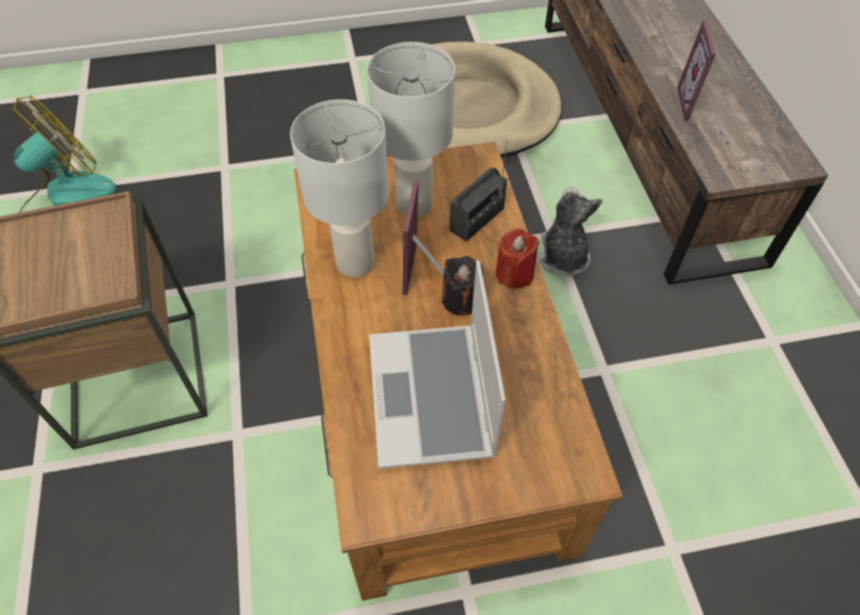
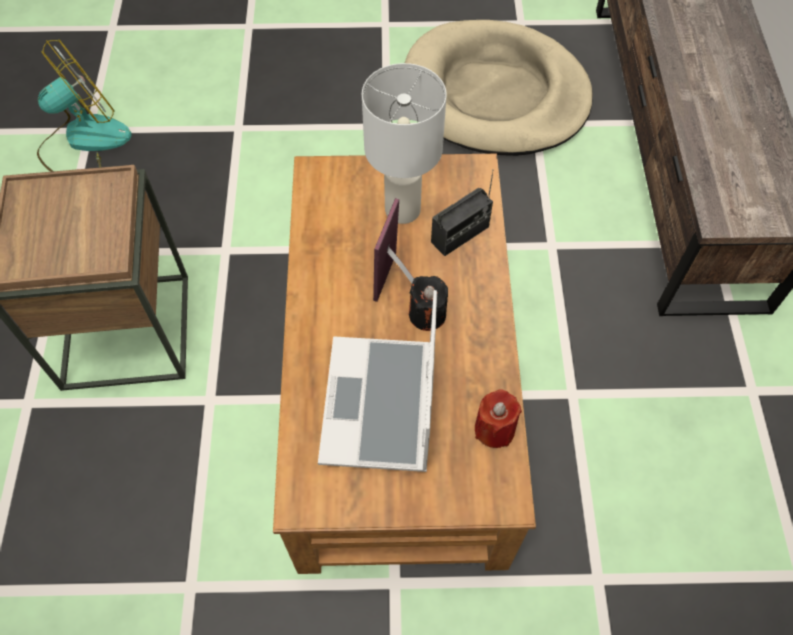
camera: 10 degrees right, 5 degrees up
white table lamp [290,99,389,277] -> none
red candle [496,228,539,289] -> red candle moved to [475,389,522,448]
plush toy [537,187,603,277] -> none
picture frame [677,20,716,121] -> none

